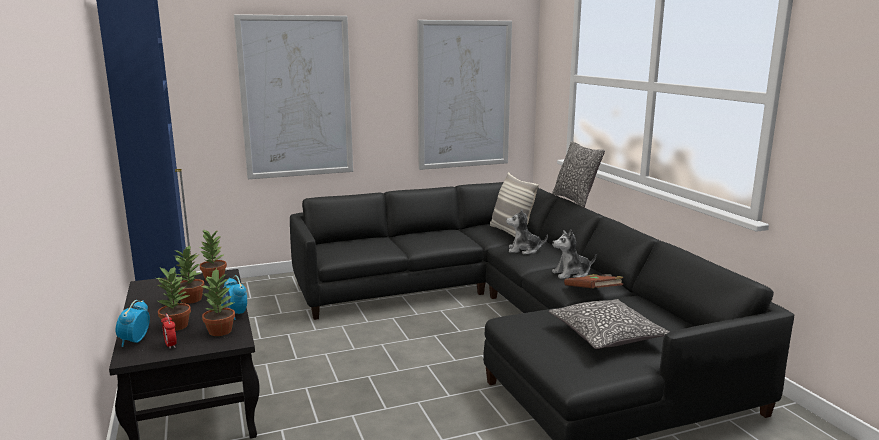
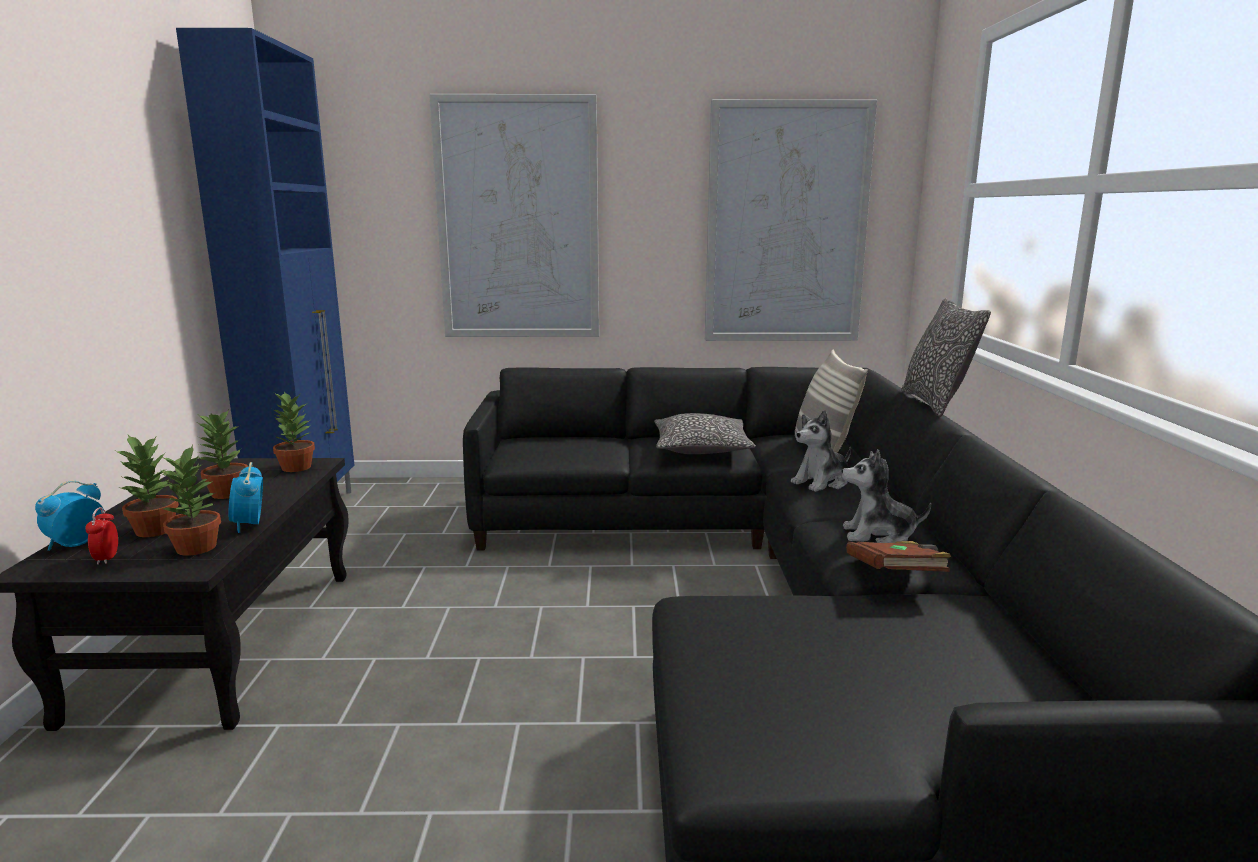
camera: 20 degrees right, 0 degrees up
plush toy [506,209,548,255] -> plush toy turned 60 degrees counterclockwise [791,410,851,492]
pillow [549,299,670,349] -> pillow moved to [654,413,756,454]

